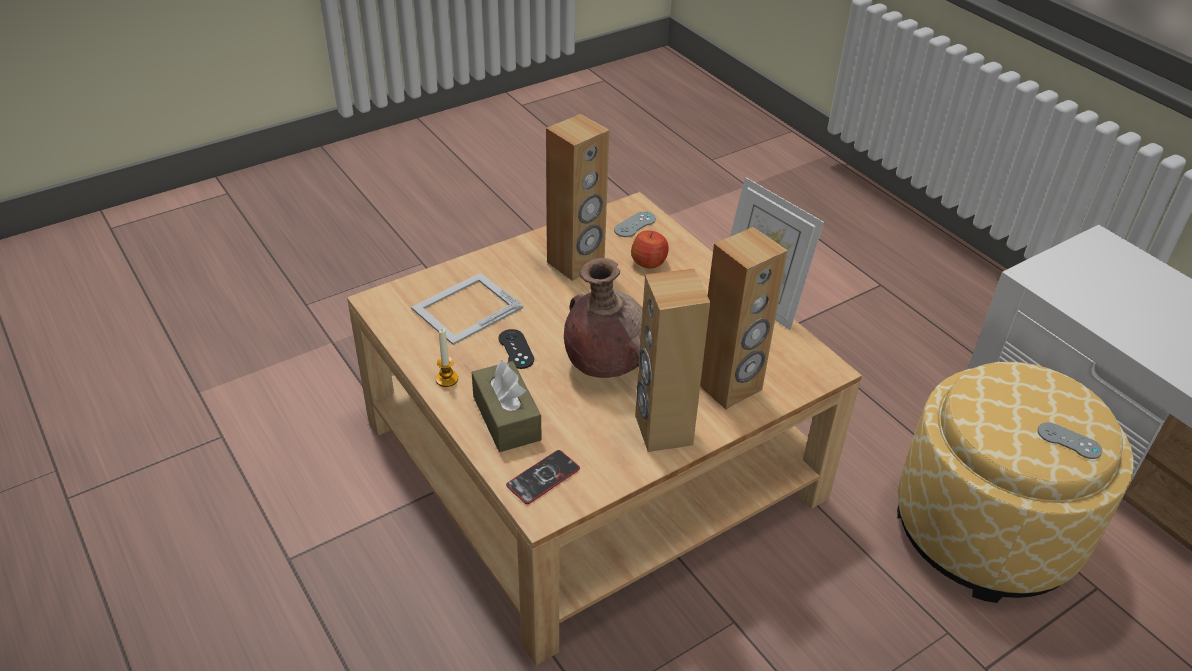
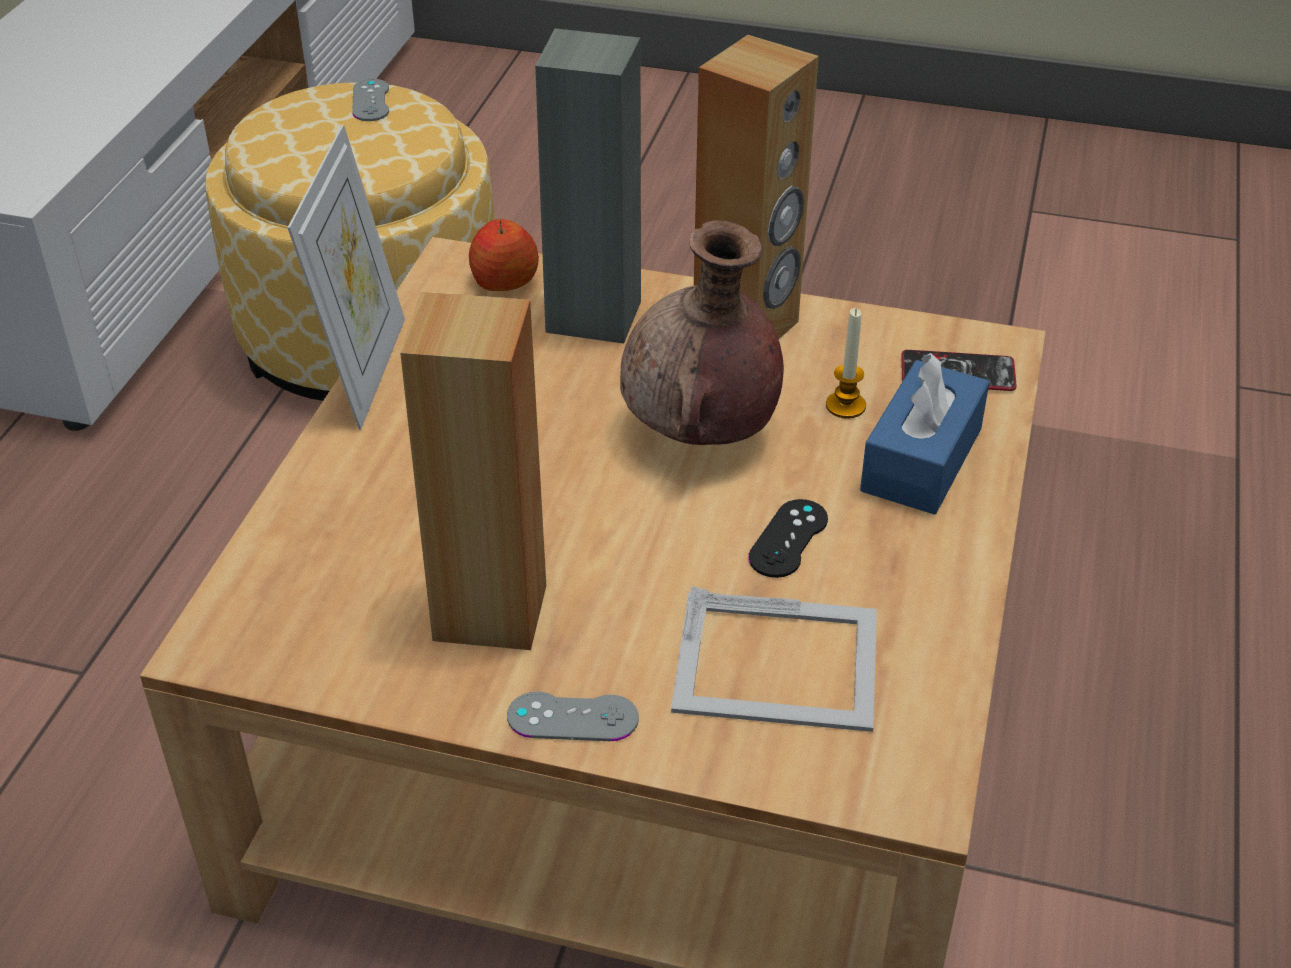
camera: 130 degrees left, 0 degrees up
candle [435,328,458,387] -> candle moved to [826,308,866,419]
brown tissue box [472,359,542,452] -> blue tissue box [860,353,989,515]
grey game controller [614,211,656,237] -> grey game controller moved to [507,691,639,741]
apple [631,231,669,268] -> apple moved to [469,219,539,291]
brown speaker [700,227,788,409] -> grey speaker [535,28,641,344]

